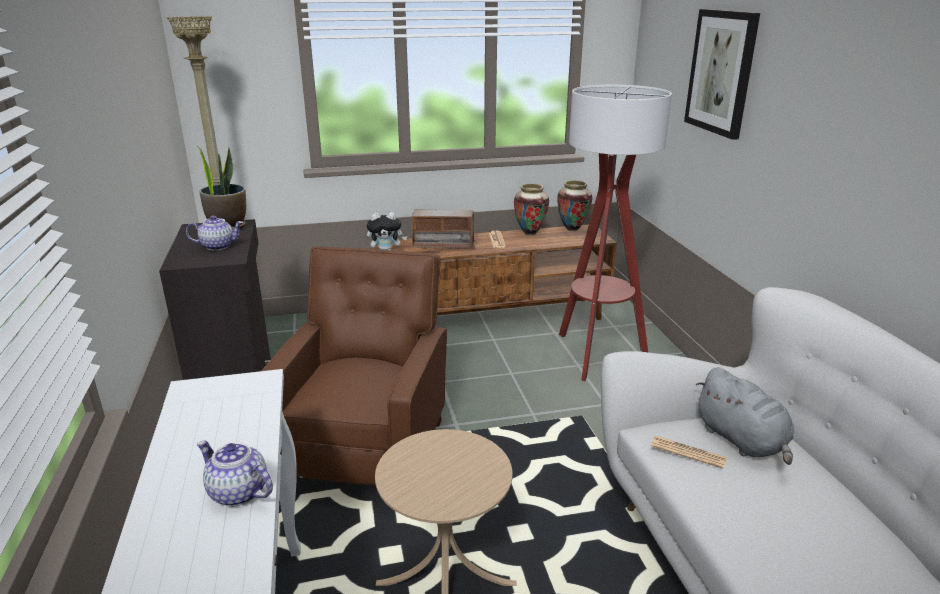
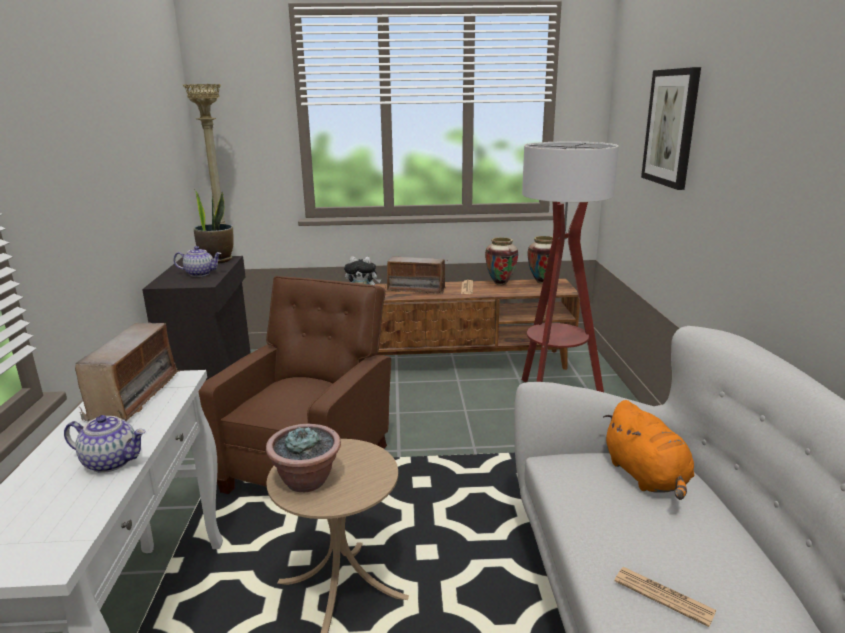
camera: 10 degrees right, 5 degrees down
teapot [197,441,273,507] -> teapot turned 150 degrees clockwise [64,415,146,473]
newspaper [651,436,727,469] -> newspaper moved to [615,567,717,627]
grey plush toy [695,367,794,465] -> orange plush toy [603,400,694,500]
none -> radio [75,323,180,422]
none -> potted plant [266,424,341,492]

